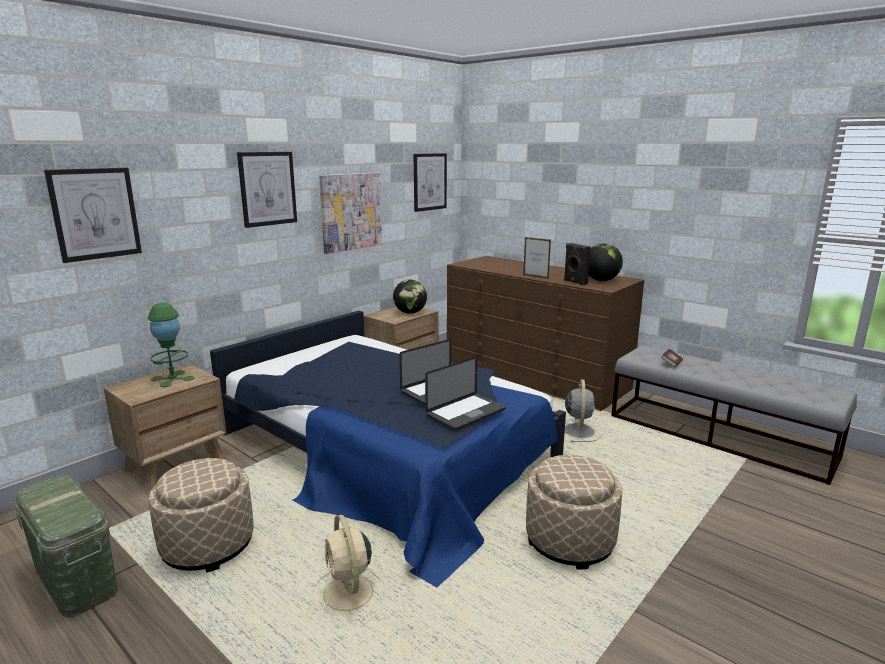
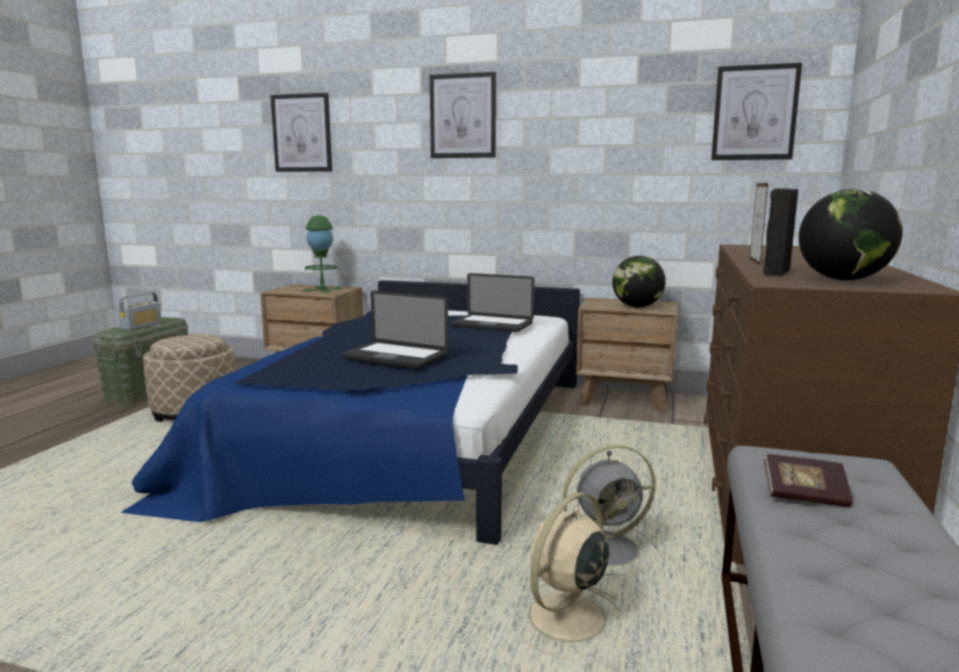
camera: 65 degrees right, 5 degrees down
beige fan [312,515,384,622] -> beige fan moved to [518,492,621,659]
picture [319,172,382,254] -> none
laptop [425,356,506,431] -> laptop moved to [451,273,534,332]
beige ottoman [526,455,622,569] -> none
none -> radio [118,292,162,330]

